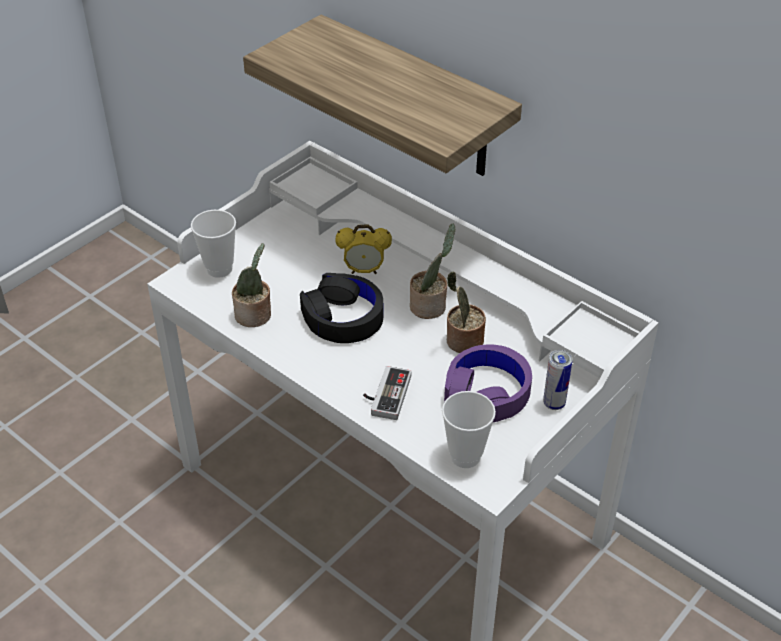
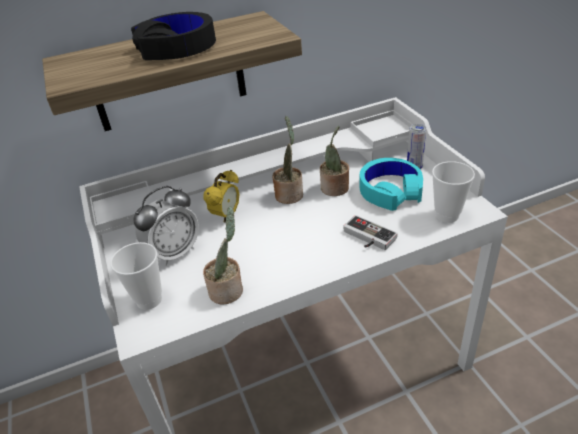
camera: 60 degrees left, 5 degrees down
black headphones [300,273,383,343] -> black headphones moved to [131,12,216,60]
purple headphones [444,344,532,422] -> turquoise headphones [360,158,423,211]
none -> alarm clock [133,186,199,266]

